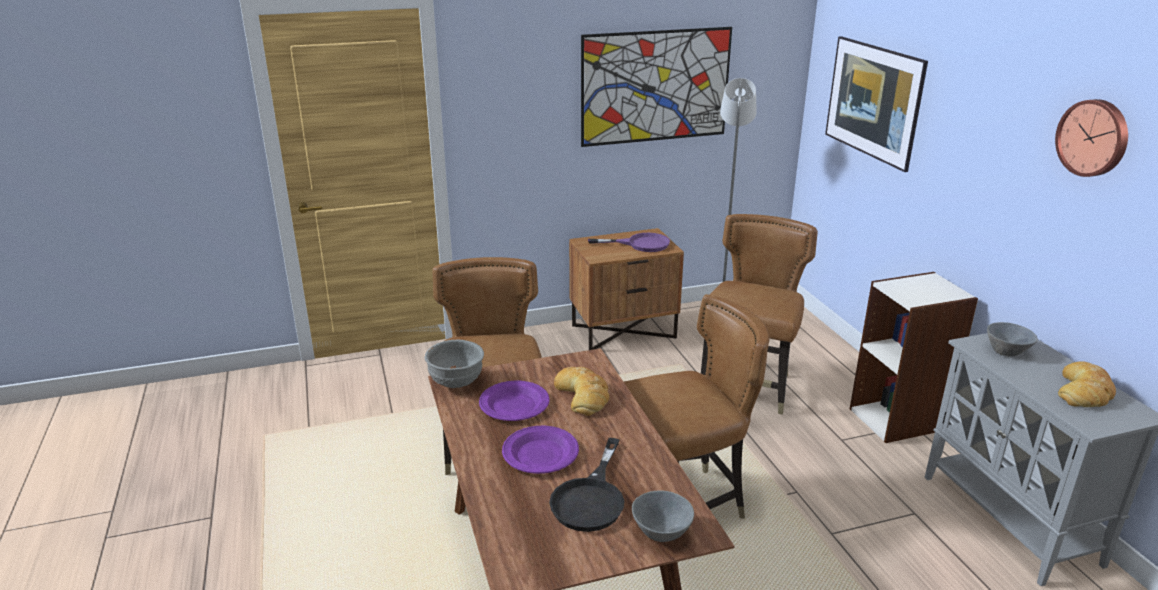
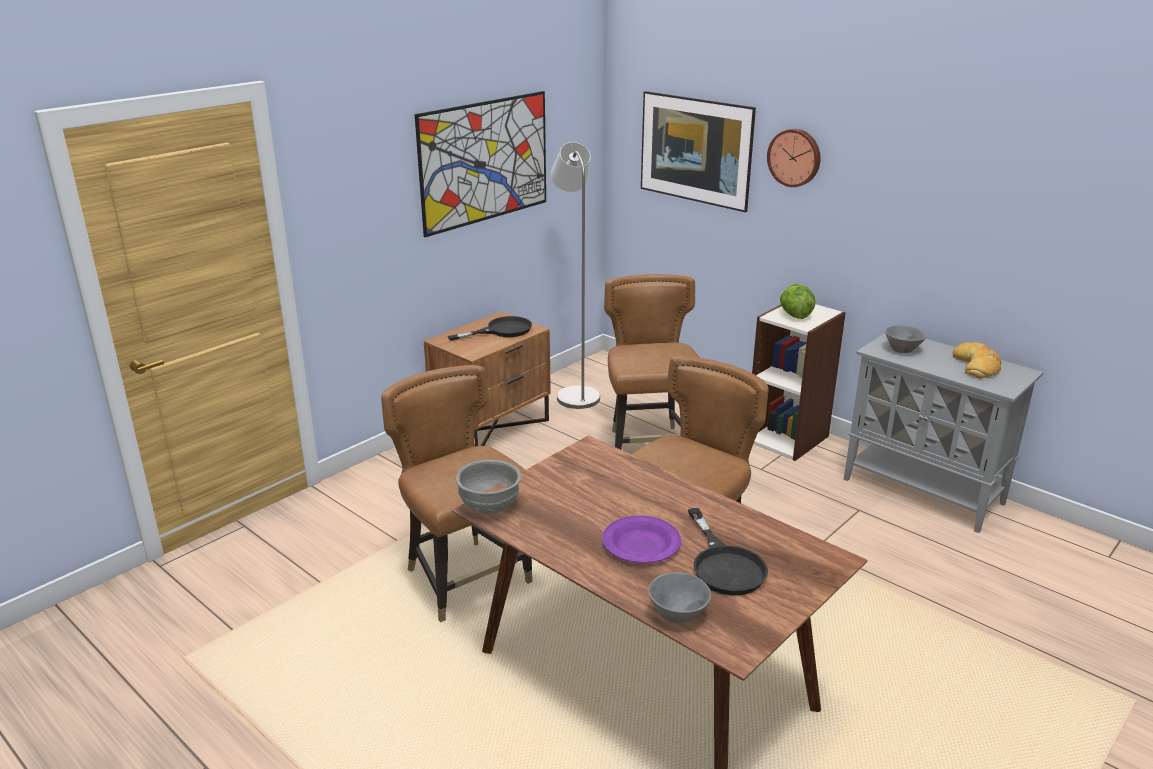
camera: 30 degrees left, 0 degrees up
purple plate [479,381,550,421] -> none
bread [554,367,610,416] -> none
purple frying pan [588,233,670,252] -> black frying pan [447,316,532,341]
grey bowl [632,490,694,542] -> grey bowl moved to [648,572,711,623]
wall clock [1055,99,1128,177] -> wall clock moved to [767,129,821,187]
none -> lettuce [780,284,815,319]

